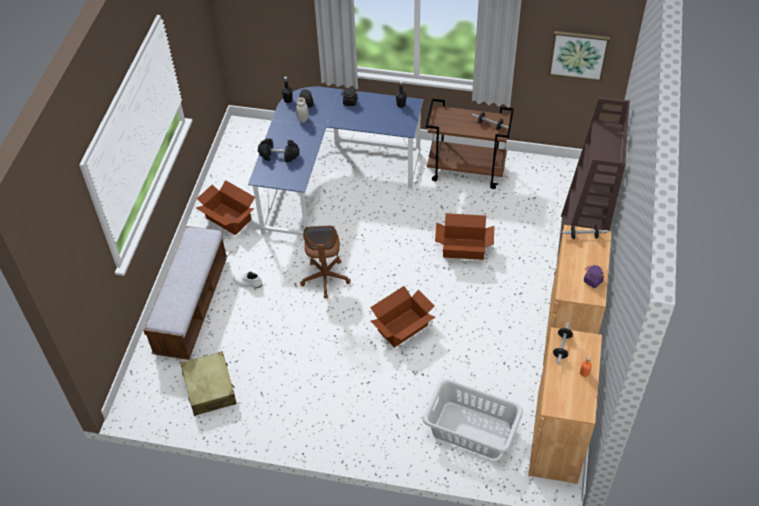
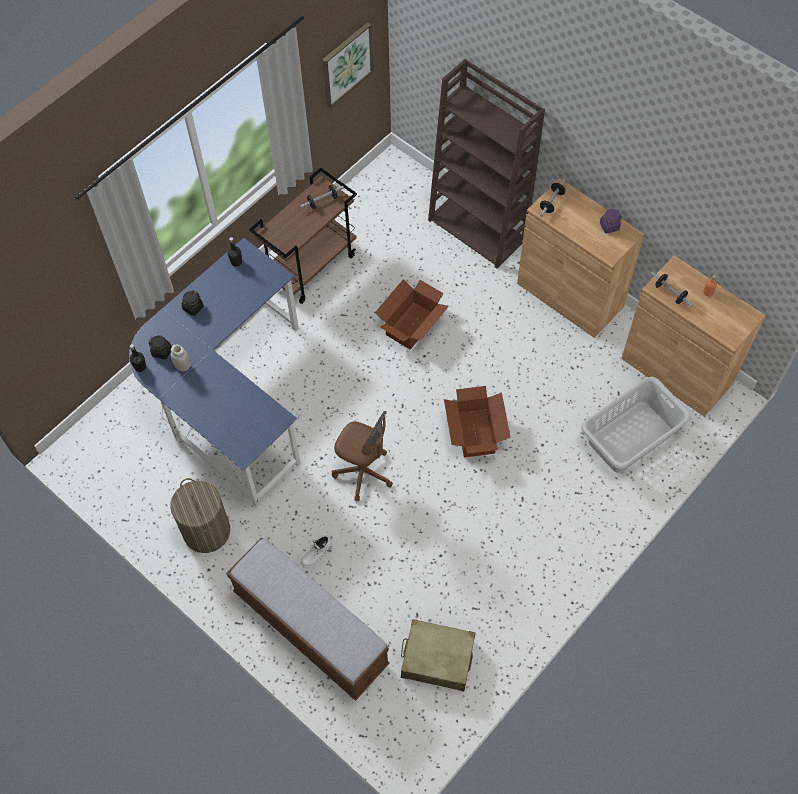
camera: 60 degrees left, 10 degrees up
cardboard box [196,180,255,235] -> laundry basket [170,478,230,553]
black dumbbell [258,138,299,162] -> none

